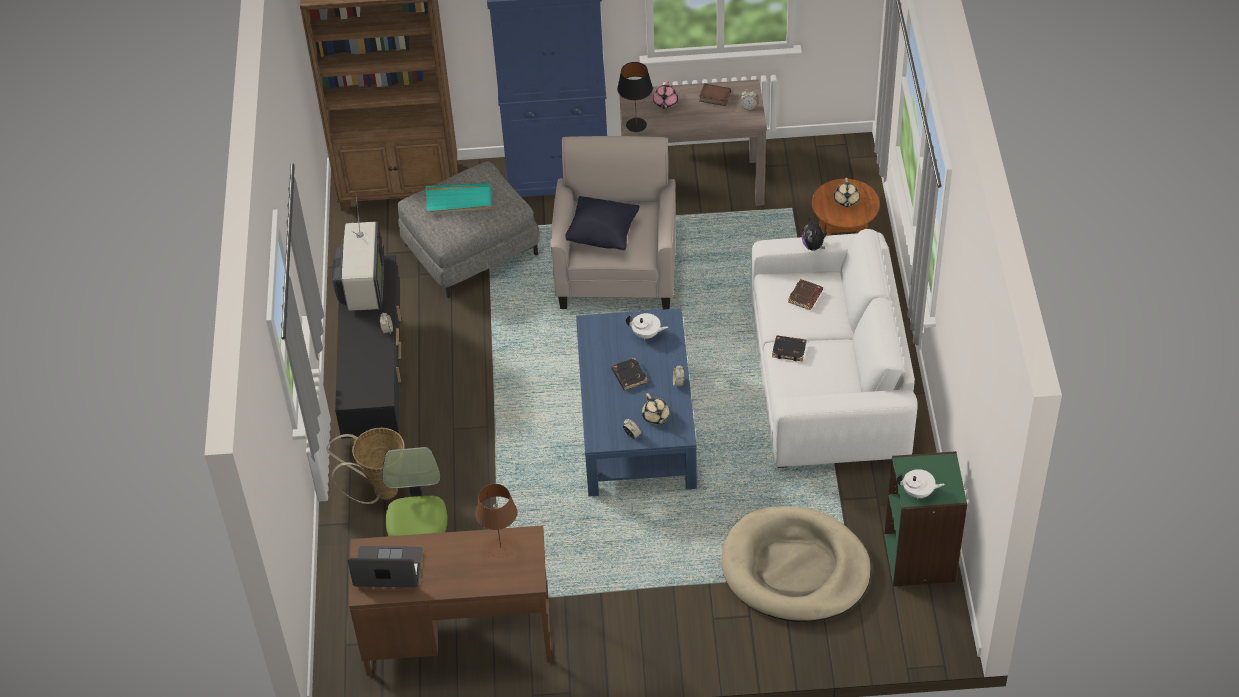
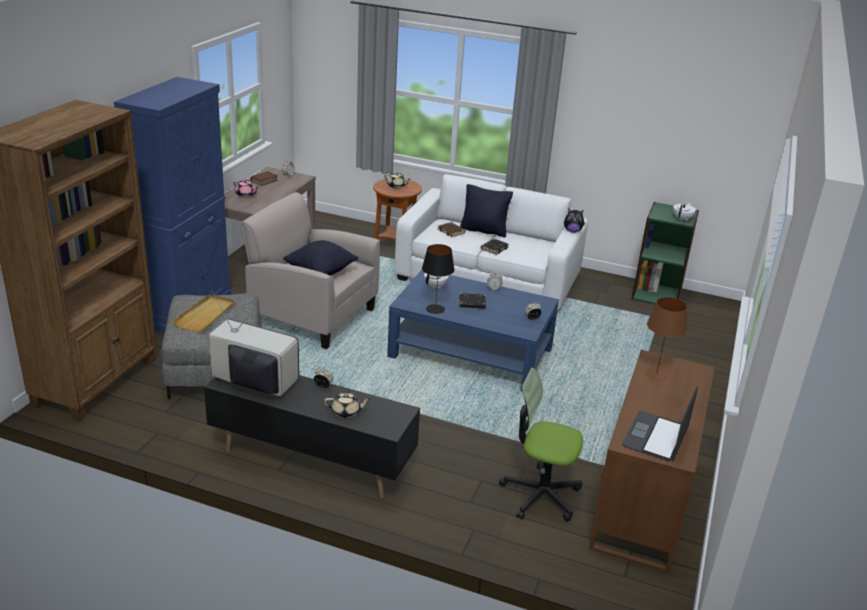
camera: 70 degrees left, 20 degrees down
basket [326,428,405,504] -> none
turquoise tray [426,183,492,213] -> beige tray [173,294,235,332]
black table lamp [617,62,653,132] -> black table lamp moved to [422,244,455,314]
beige teapot [642,393,670,424] -> beige teapot moved to [324,392,370,418]
beige dog bed [722,506,871,622] -> none
plush toy [801,217,827,251] -> plush toy moved to [564,209,585,233]
none -> black pillow [460,184,513,238]

